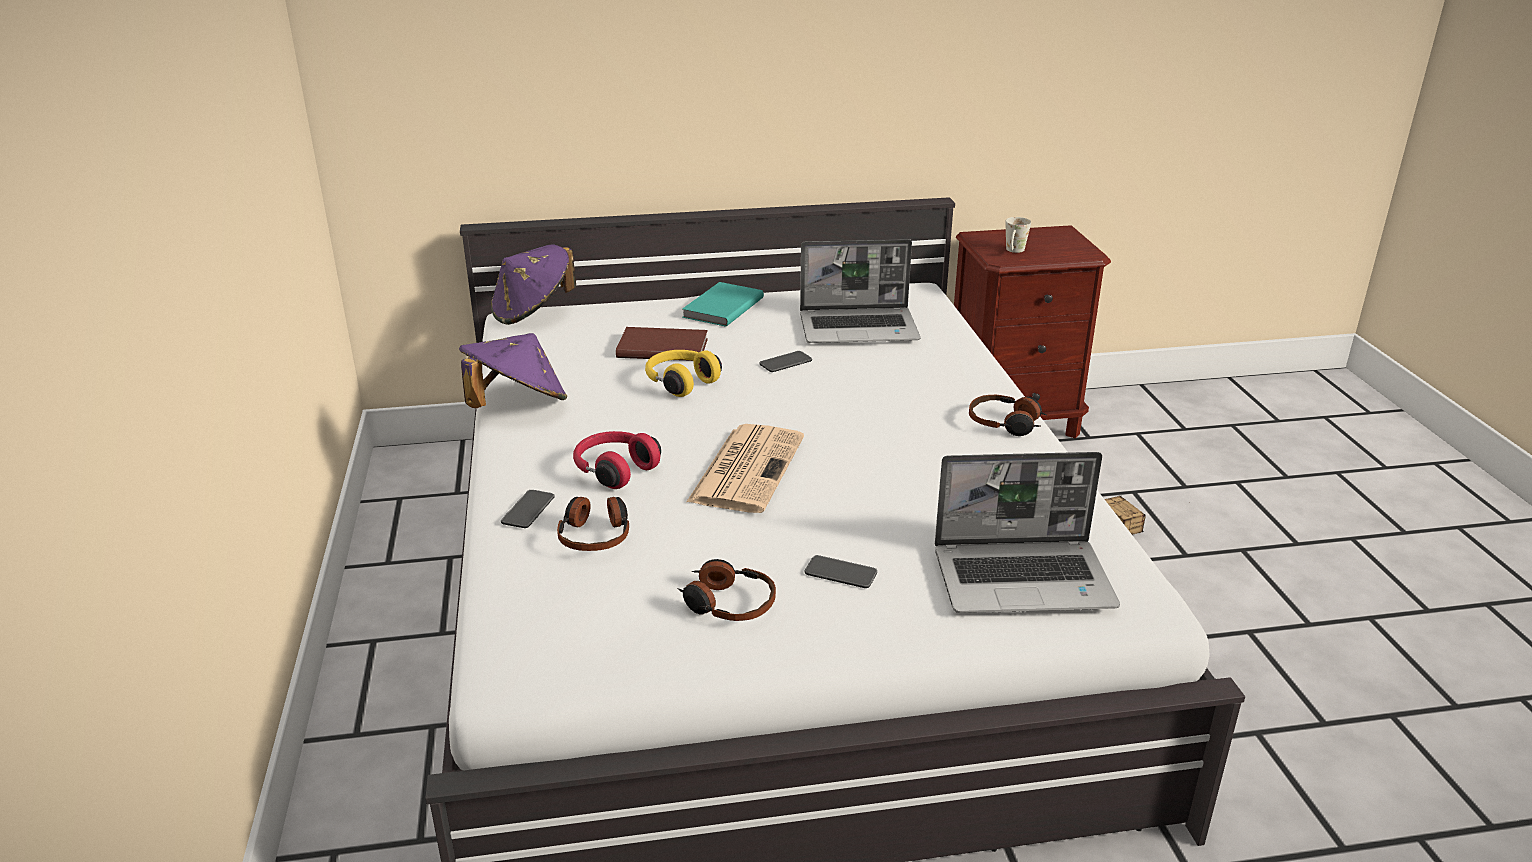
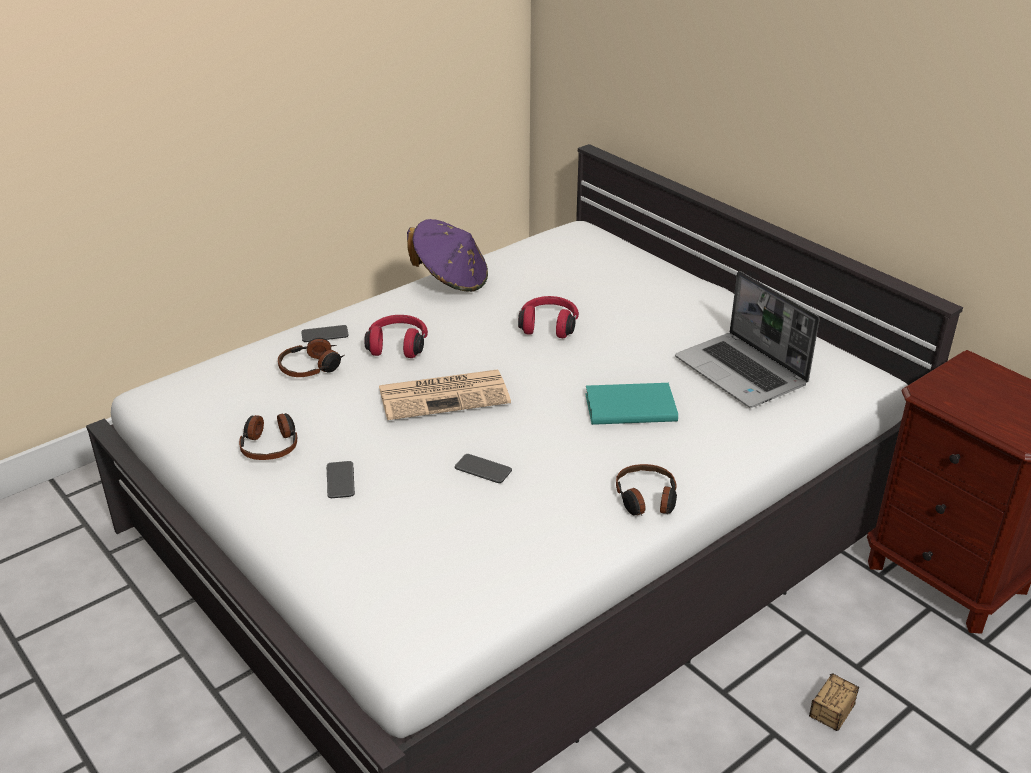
camera: 60 degrees right, 5 degrees up
purple hat [491,244,576,325] -> none
brown book [616,327,708,361] -> none
yellow headphones [645,350,722,397] -> red headphones [518,296,579,338]
turquoise book [682,282,764,327] -> turquoise book moved to [585,383,678,425]
phone [759,351,812,372] -> phone moved to [455,454,512,483]
laptop [935,452,1120,613] -> none
white mug [1005,217,1031,253] -> none

